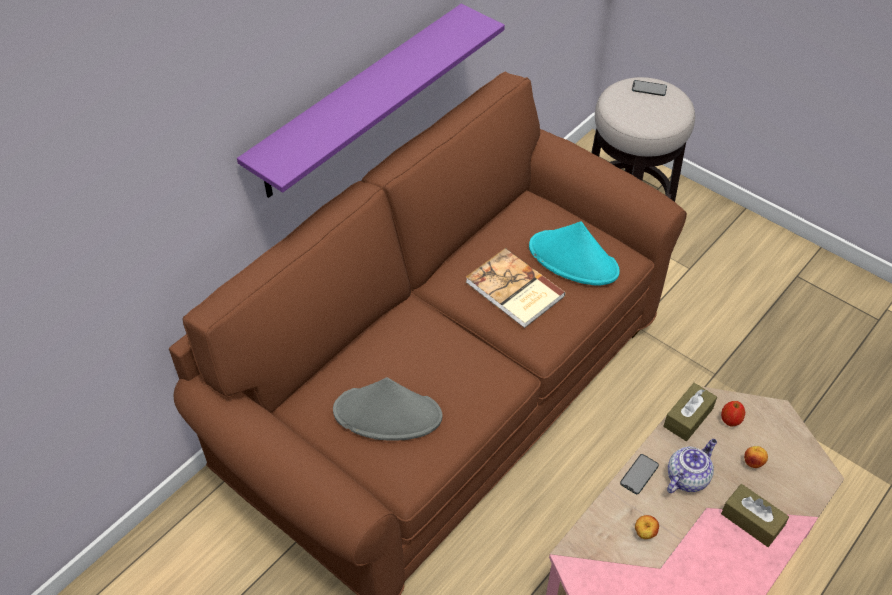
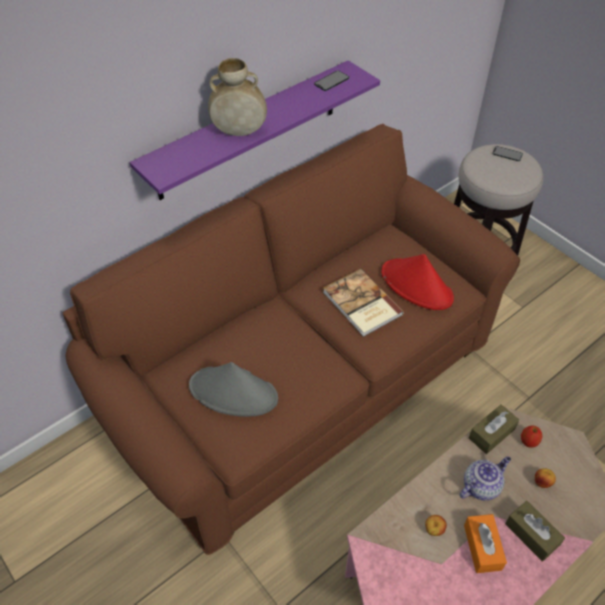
camera: 10 degrees right, 0 degrees up
turquoise hat [529,221,620,286] -> red hat [381,254,454,310]
phone [620,454,659,494] -> phone moved to [314,71,349,91]
none -> beige vase [208,58,267,136]
none -> orange tissue box [464,514,507,573]

